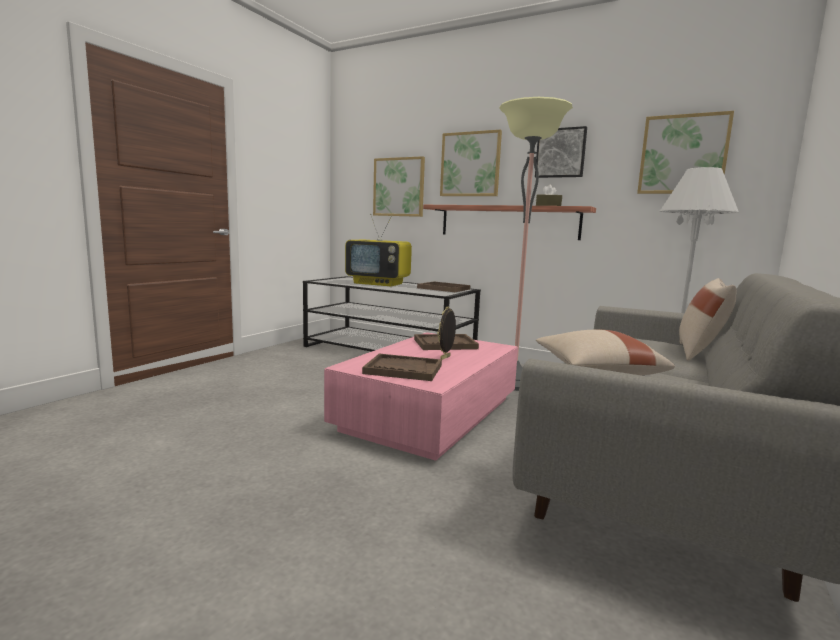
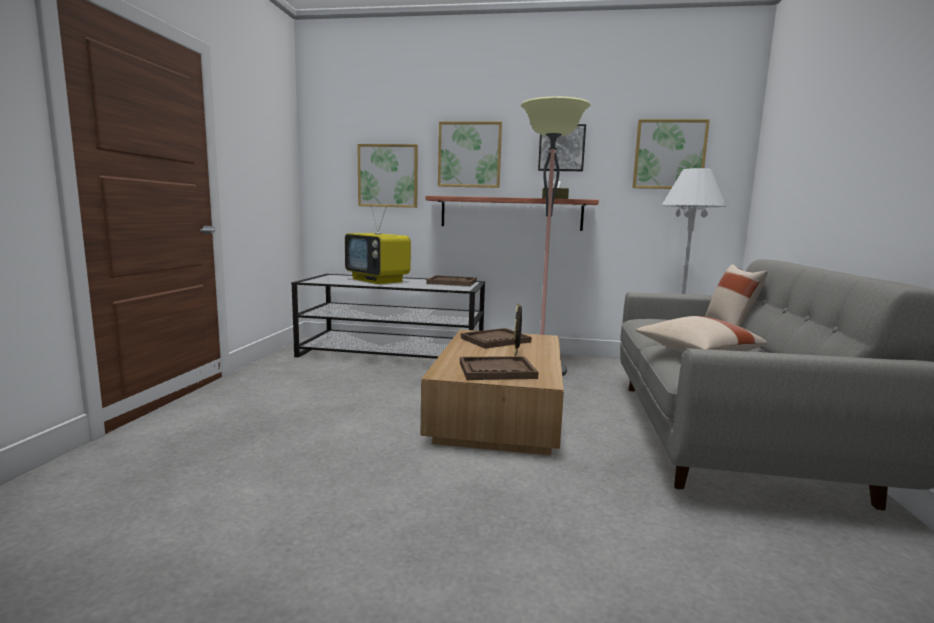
camera: 20 degrees left, 0 degrees up
pink coffee table [324,332,518,461] -> brown coffee table [421,330,564,456]
television [345,214,412,287] -> television turned 45 degrees clockwise [345,206,411,284]

